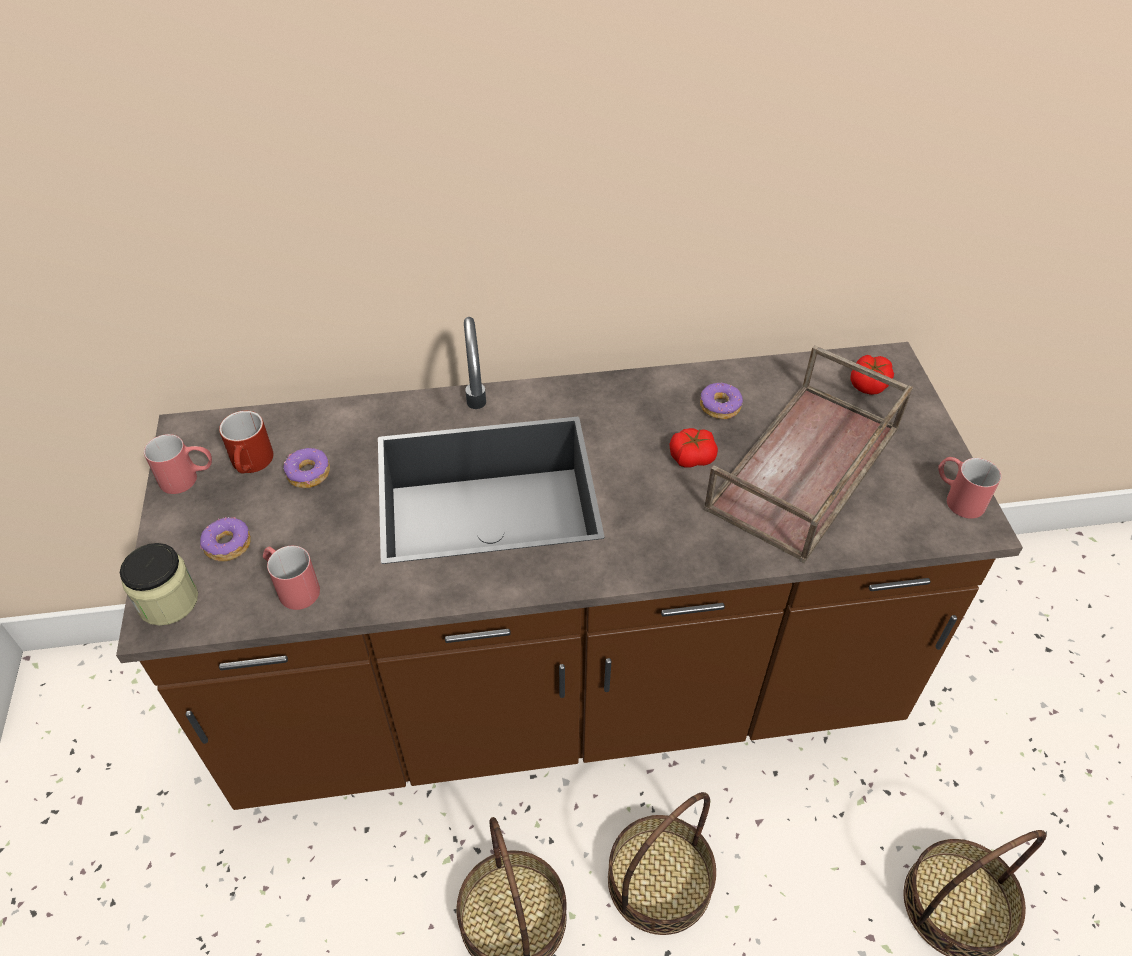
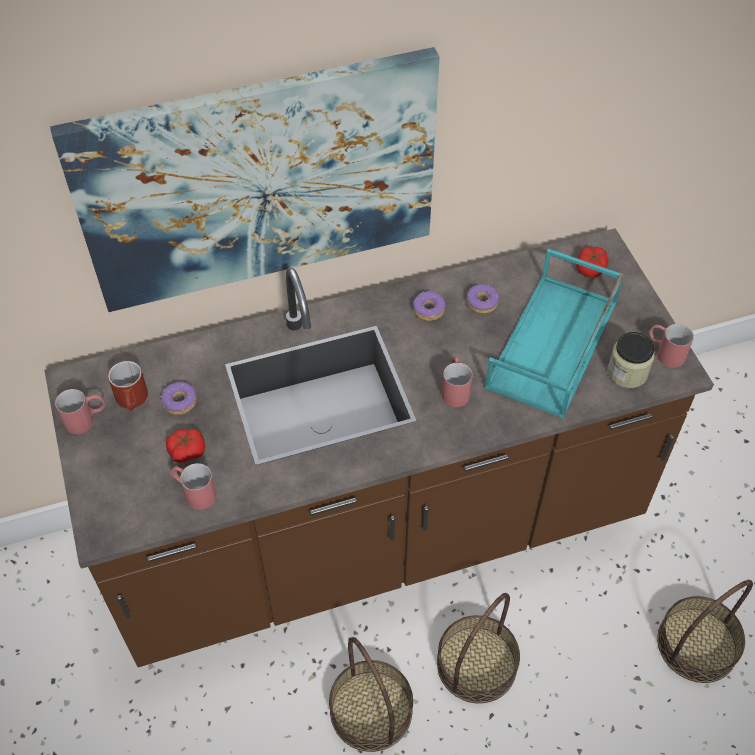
camera: 10 degrees left, 5 degrees up
jar [119,543,198,626] -> jar moved to [607,332,655,388]
donut [200,517,251,561] -> donut moved to [413,291,445,321]
tomato [669,428,718,467] -> tomato moved to [166,429,205,463]
brown tray [704,345,913,563] -> turquoise tray [485,249,624,419]
none -> picture [50,47,440,312]
none -> red mug [442,357,473,407]

